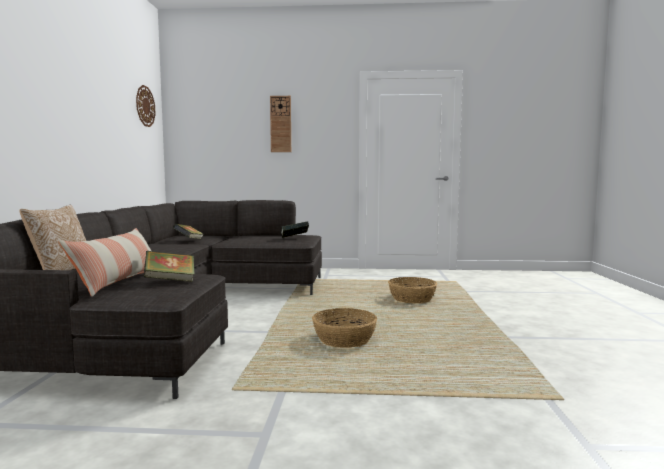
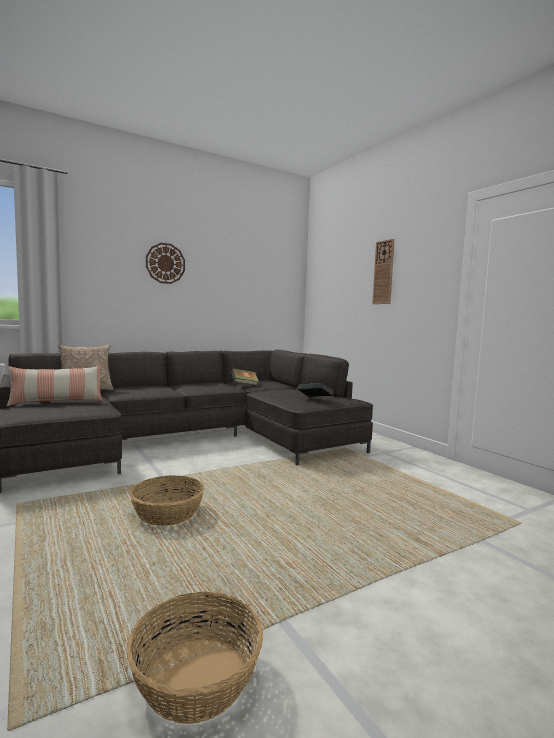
camera: 55 degrees right, 0 degrees up
wall clock [136,85,156,127] -> wall clock moved to [146,243,185,284]
book [143,251,195,282] -> none
basket [388,277,437,303] -> basket moved to [126,592,263,724]

